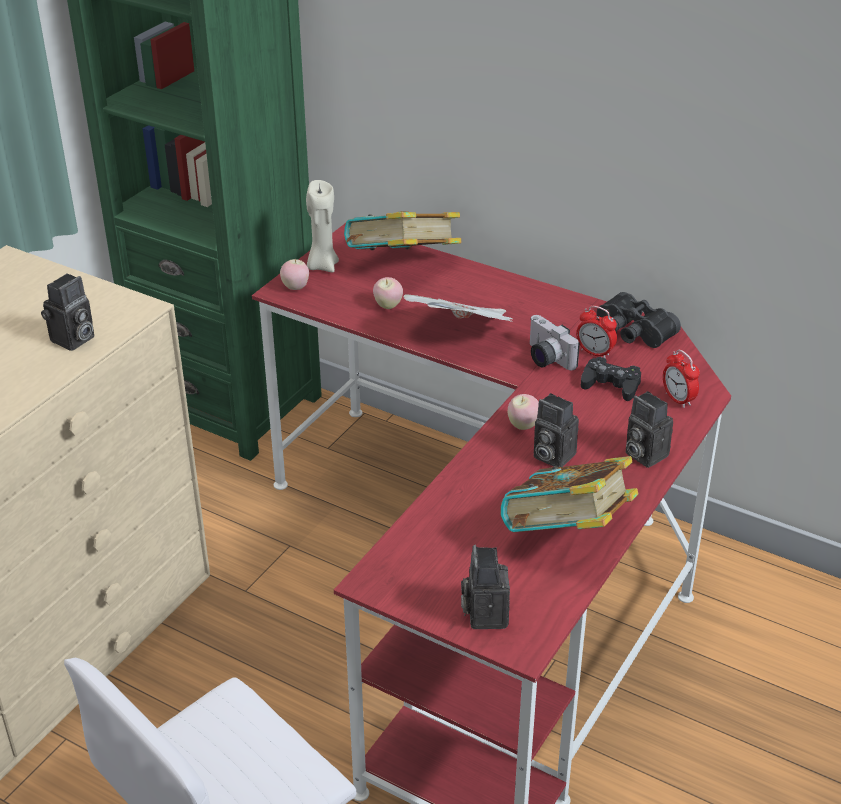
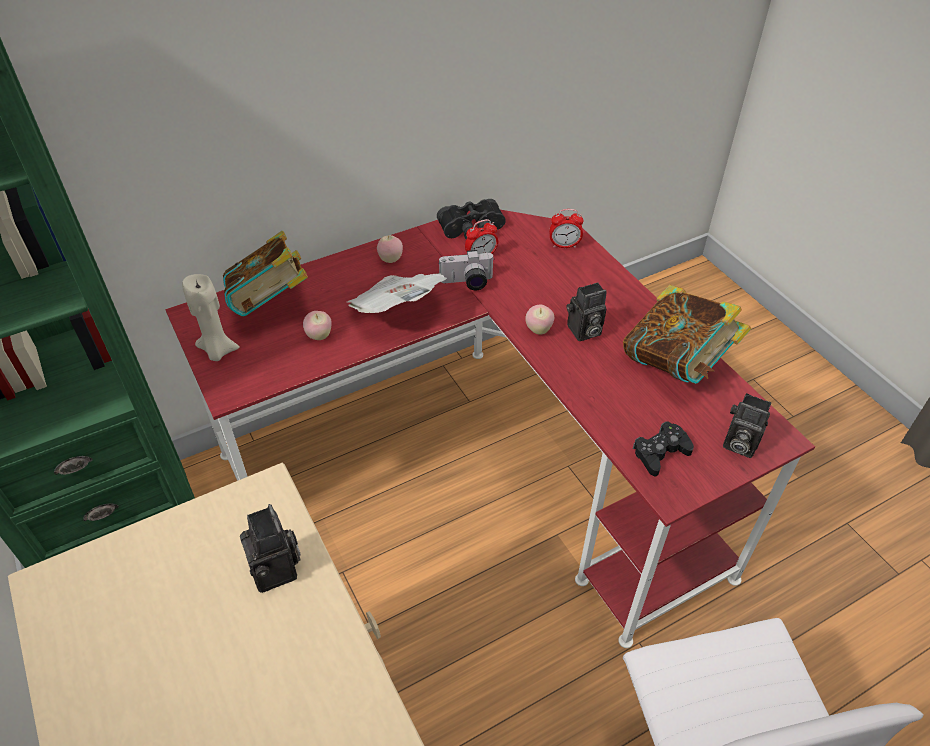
camera: 60 degrees left, 10 degrees up
apple [280,259,309,290] -> apple moved to [377,235,403,263]
black game controller [581,357,641,401] -> black game controller moved to [633,421,694,477]
camera [626,391,673,468] -> none

